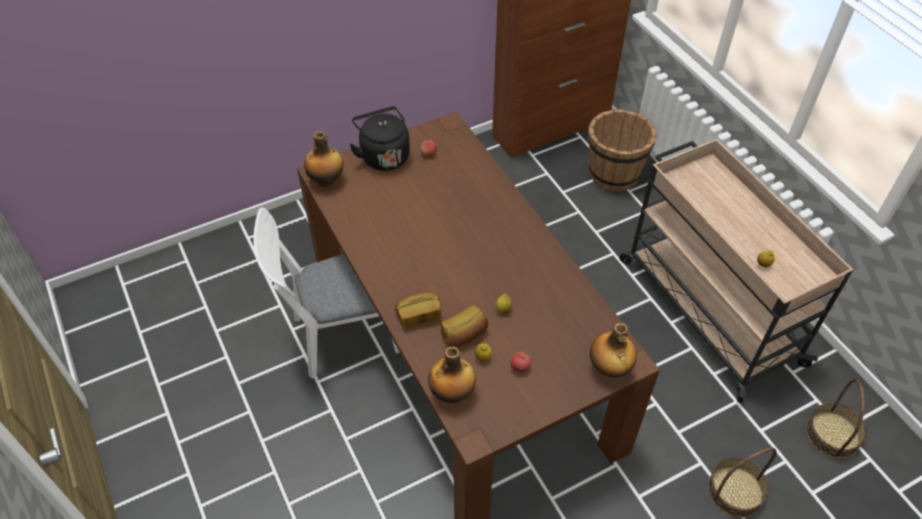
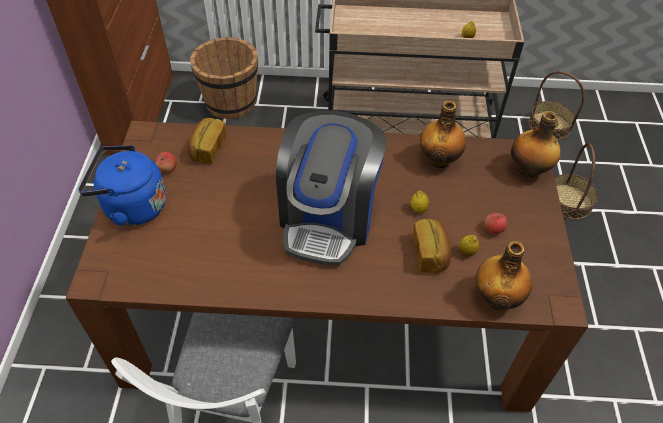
camera: 60 degrees left, 0 degrees up
bottle [304,131,344,187] -> bottle moved to [420,101,466,168]
black kettle [350,106,410,171] -> blue kettle [78,145,166,226]
bread [395,291,441,328] -> bread moved to [188,118,227,164]
none -> coffee machine [276,110,387,265]

